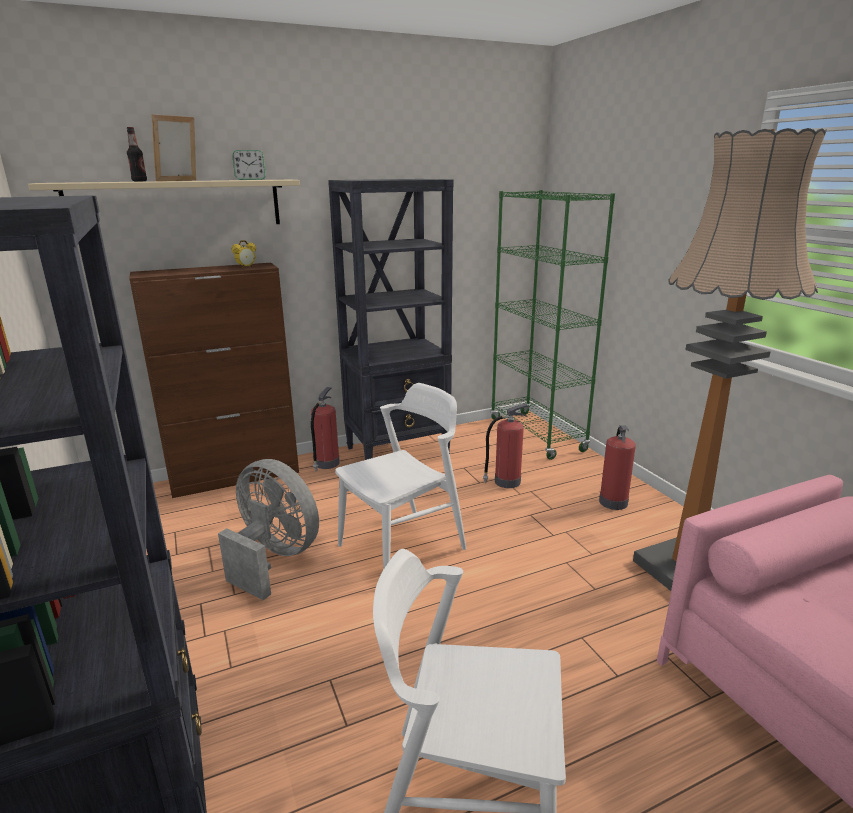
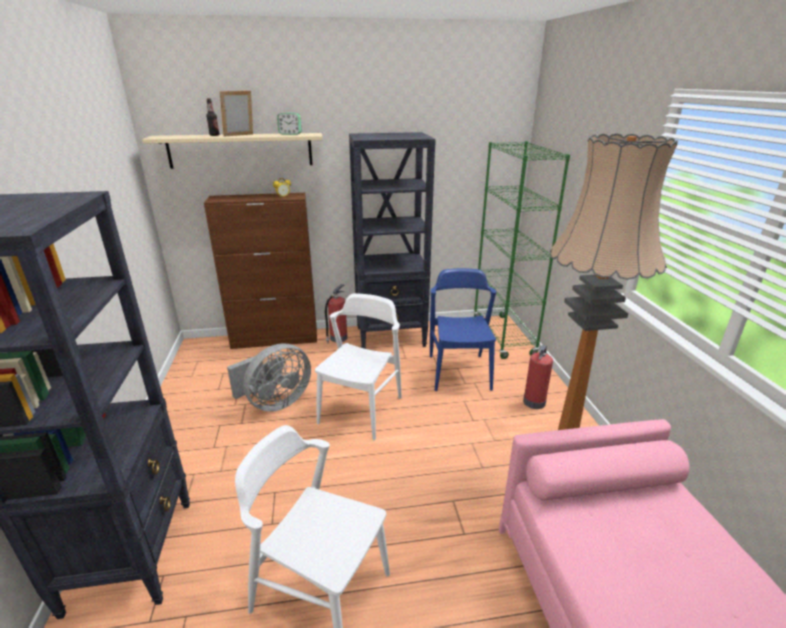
camera: 15 degrees right, 5 degrees up
grey fan [218,459,319,600] -> grey fan turned 90 degrees clockwise [227,344,311,412]
white chair [335,383,466,570] -> white chair turned 45 degrees counterclockwise [315,293,402,440]
fire extinguisher [483,404,528,488] -> blue chair [430,268,496,391]

